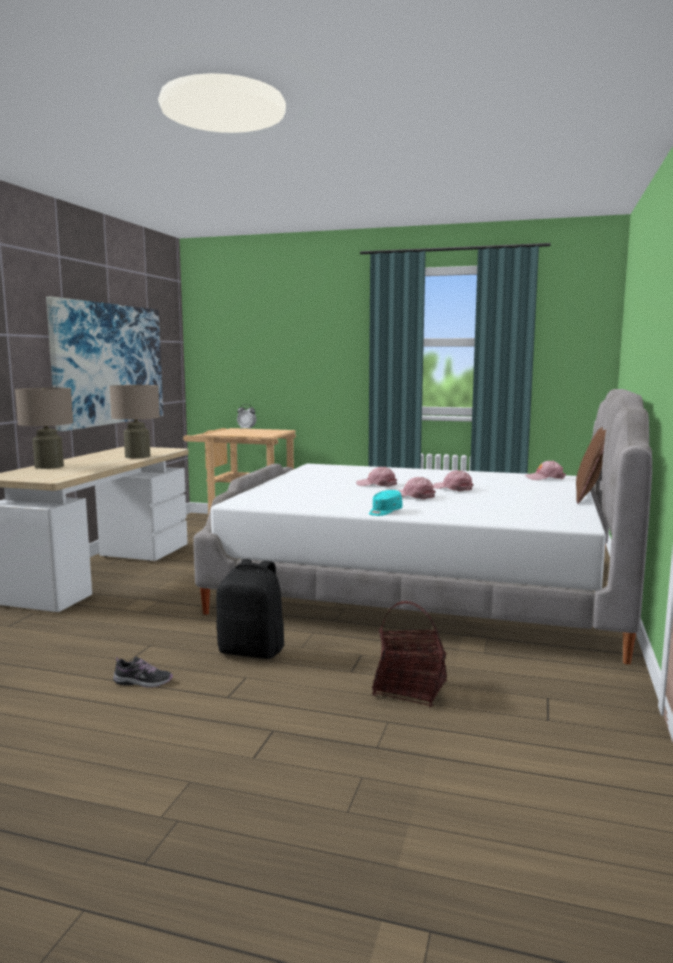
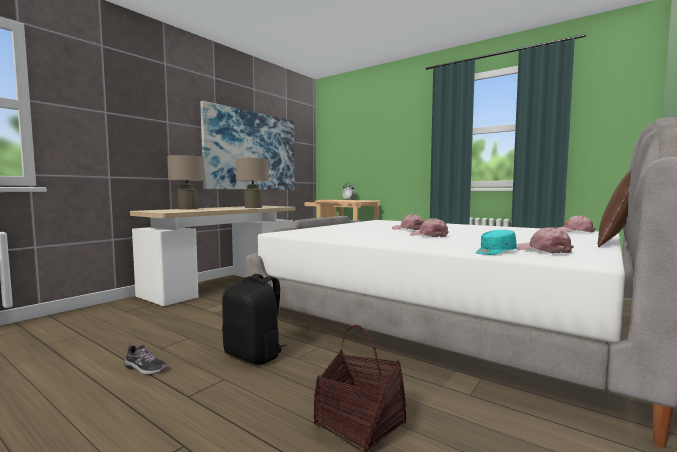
camera: 20 degrees right, 5 degrees down
turquoise cap [369,490,403,516] -> turquoise cap moved to [476,230,517,255]
pink cap [433,470,474,491] -> pink cap moved to [516,227,574,253]

